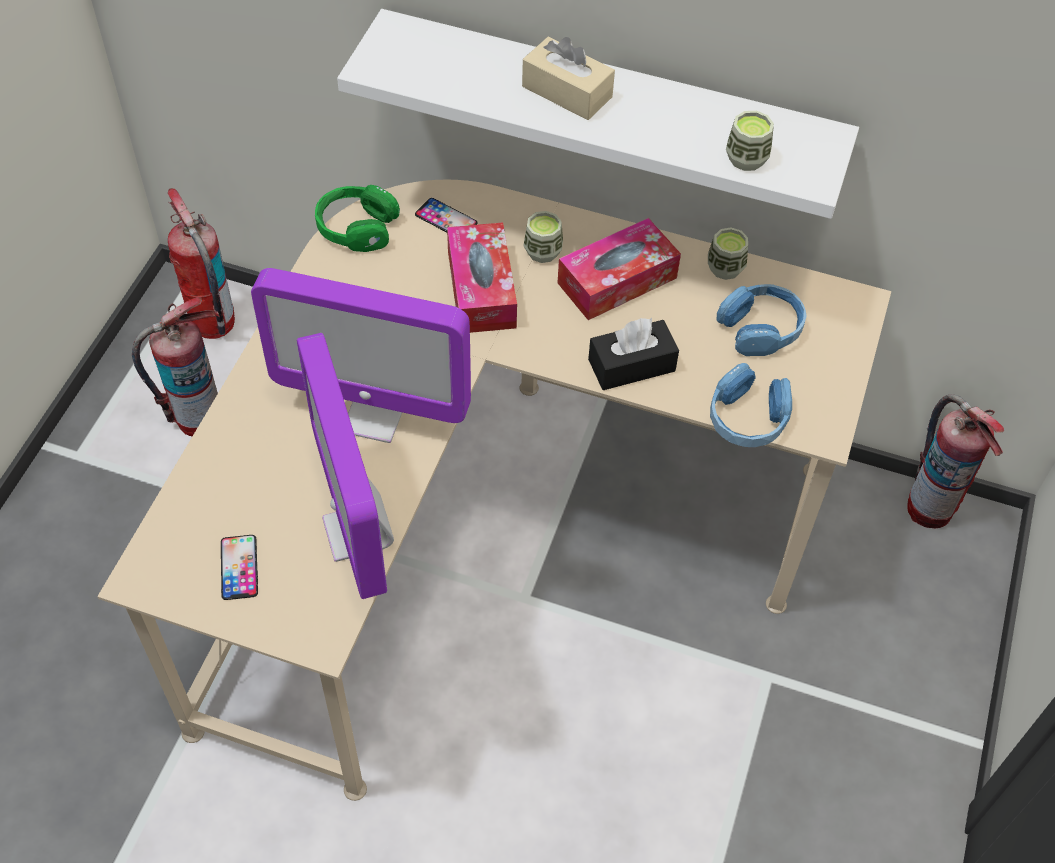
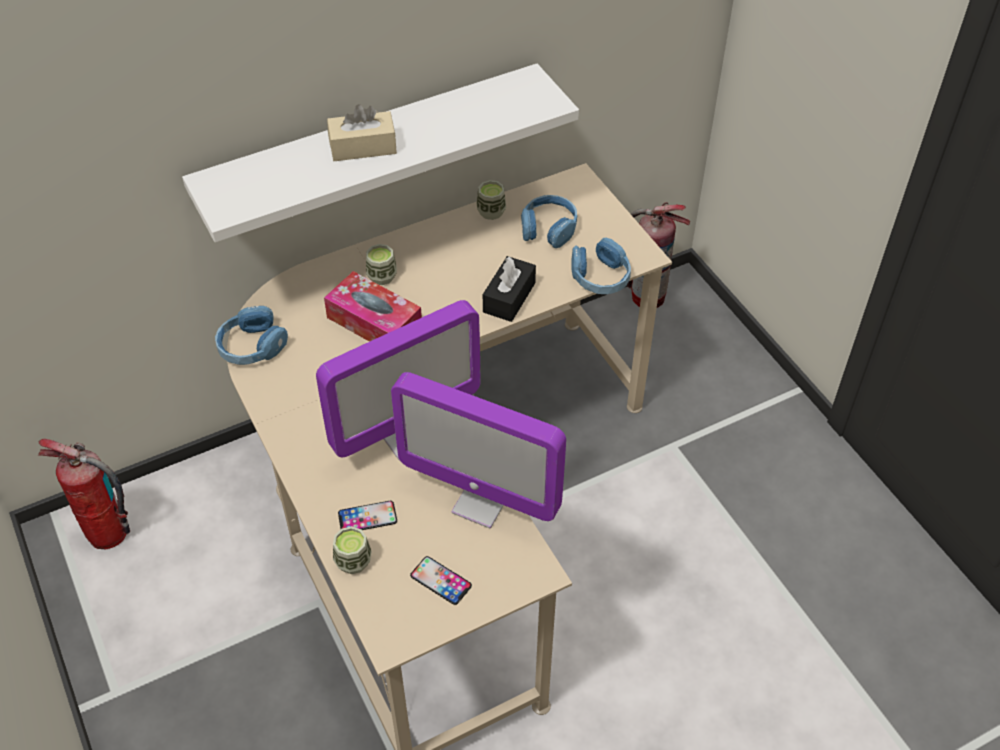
camera: 45 degrees left, 5 degrees down
fire extinguisher [132,297,218,436] -> none
green headphones [315,185,400,252] -> blue headphones [215,306,288,365]
phone [415,198,478,232] -> phone moved to [338,501,397,530]
tissue box [558,218,681,320] -> none
cup [726,111,774,171] -> cup moved to [333,526,371,574]

